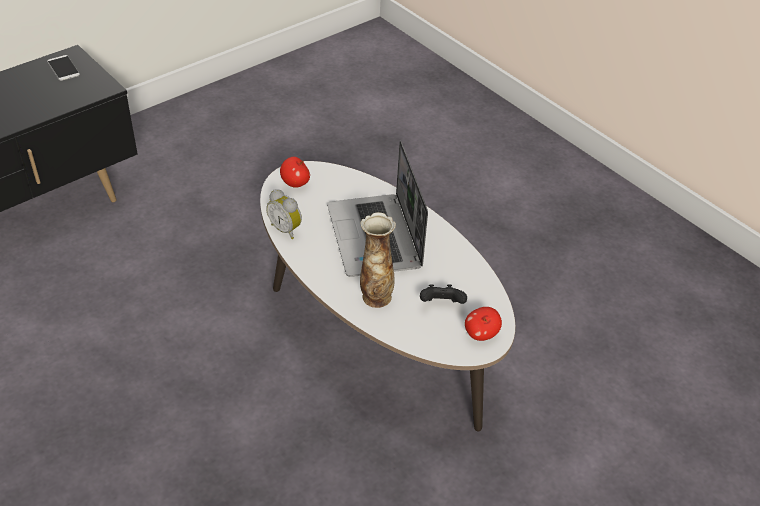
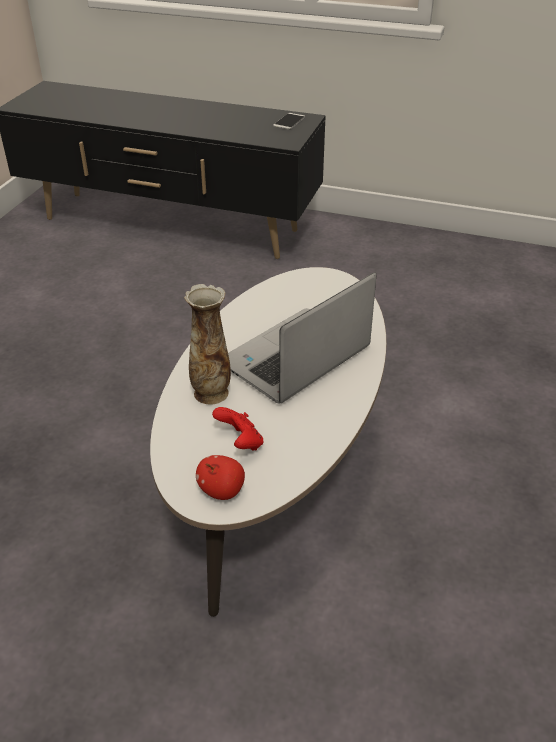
camera: 60 degrees right, 5 degrees down
alarm clock [266,189,302,239] -> none
apple [280,157,310,188] -> none
black game controller [420,284,467,304] -> red game controller [212,407,264,450]

